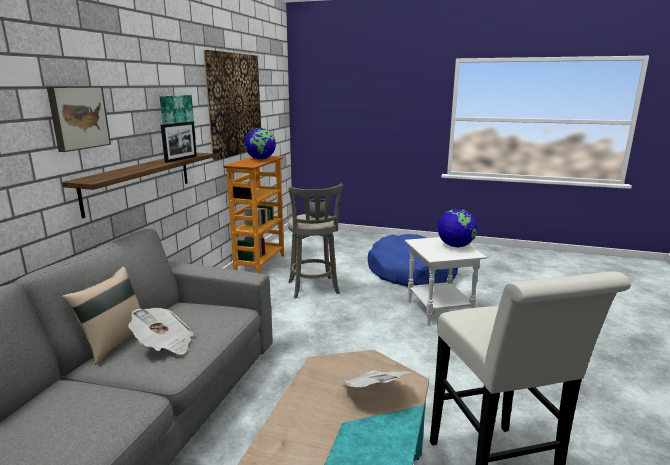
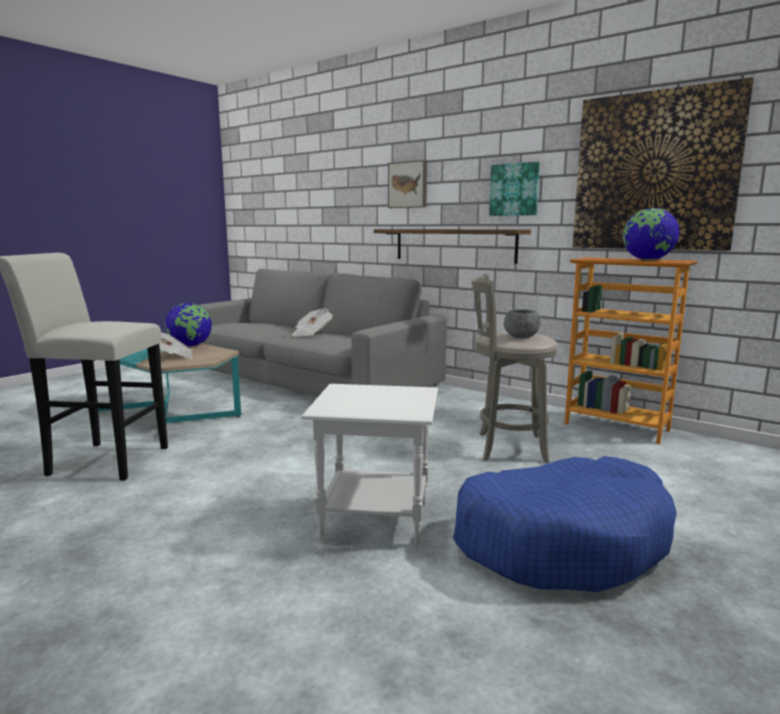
camera: 110 degrees right, 5 degrees down
beige pillow [62,266,140,365] -> none
picture frame [161,121,197,163] -> none
globe [438,209,478,248] -> globe moved to [165,303,212,347]

